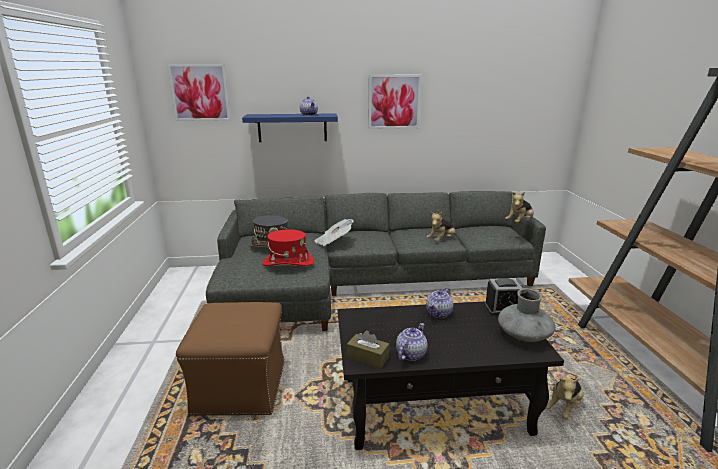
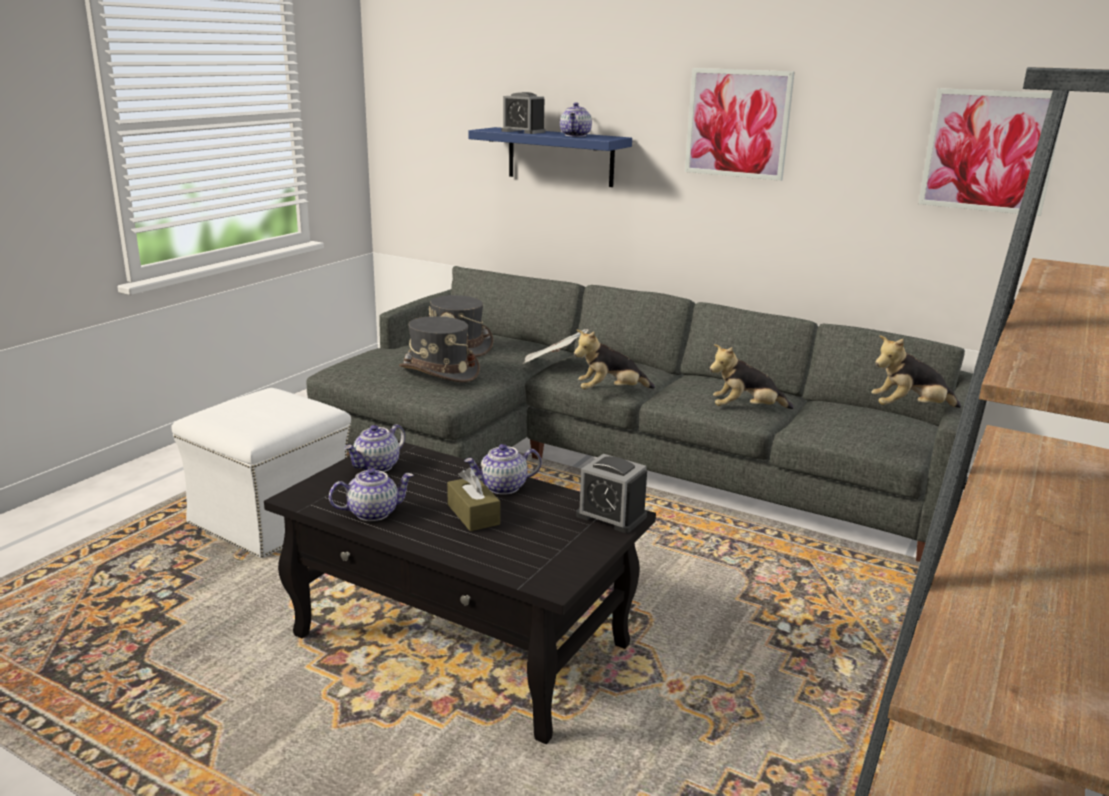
camera: 35 degrees right, 0 degrees up
picture [167,64,231,121] -> picture moved to [918,88,1061,216]
brown ottoman [176,302,284,416] -> white ottoman [171,388,351,558]
red hat [262,229,314,266] -> grey hat [399,316,480,382]
brown tissue box [347,330,390,368] -> brown tissue box moved to [447,468,500,531]
grey vase [498,288,556,342] -> none
plush toy [546,378,584,419] -> plush toy moved to [574,330,655,389]
none -> teapot [344,424,405,472]
none -> alarm clock [501,92,546,134]

